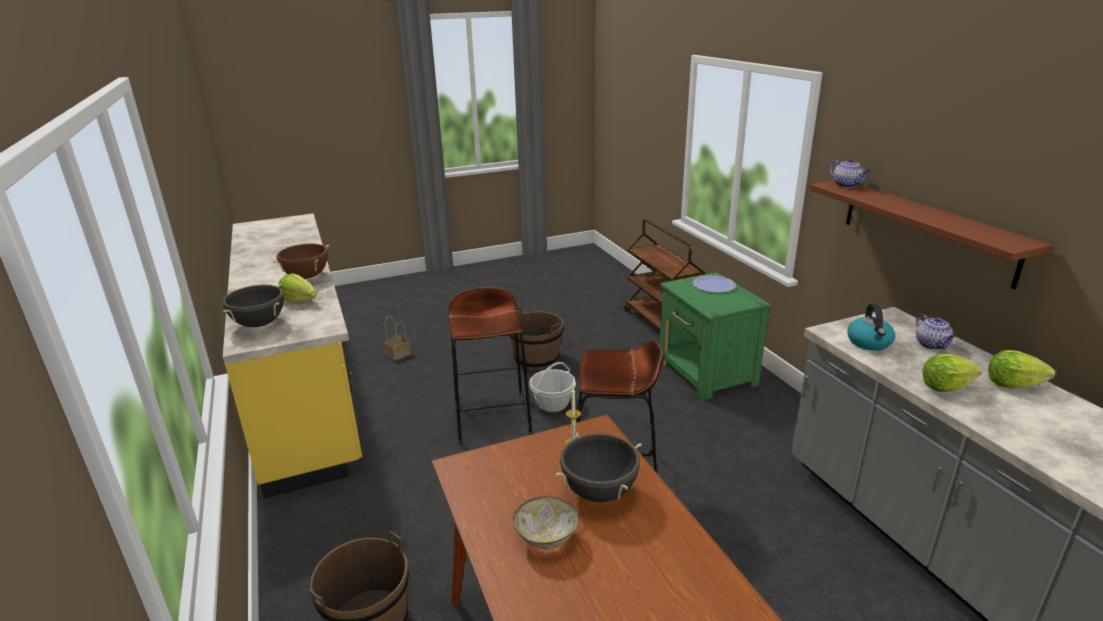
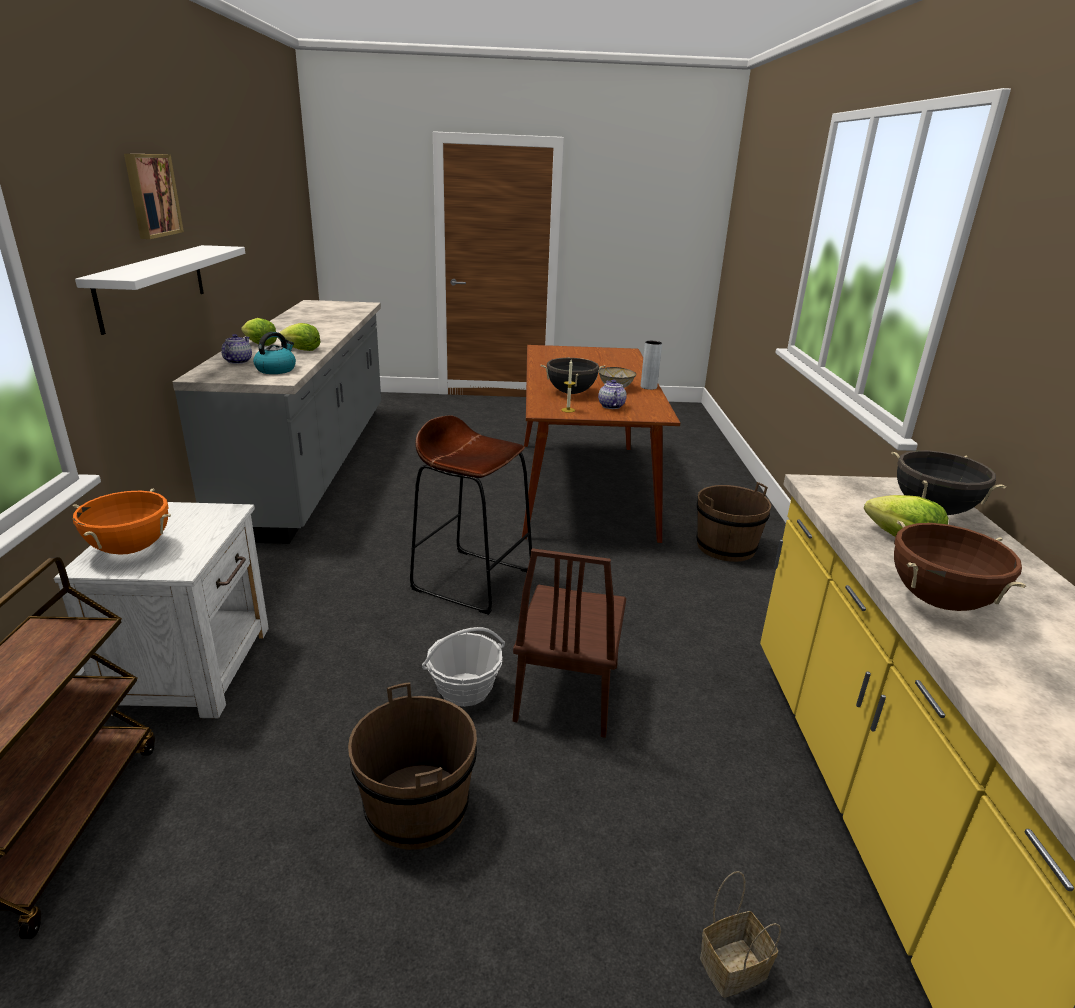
camera: 160 degrees left, 0 degrees up
brown stool [448,287,532,444] -> brown chair [513,548,626,738]
green nightstand [660,272,771,401] -> white nightstand [54,502,269,719]
plate [693,276,736,293] -> orange cooking pot [73,488,171,554]
brown shelf [809,181,1052,289] -> white shelf [75,245,245,335]
teapot [829,158,871,188] -> teapot moved to [598,380,627,409]
none -> picture [124,154,184,239]
none -> grey vase [641,341,662,390]

